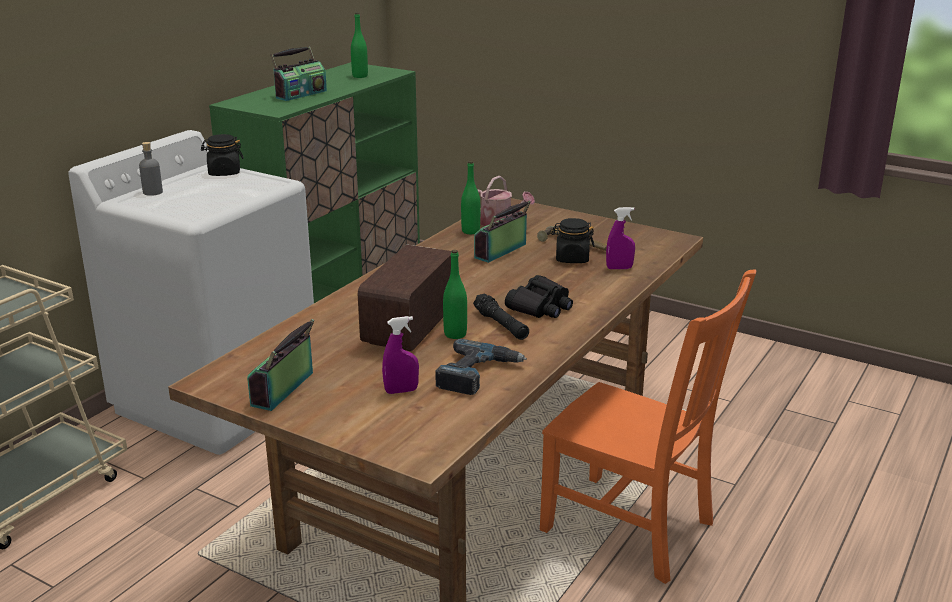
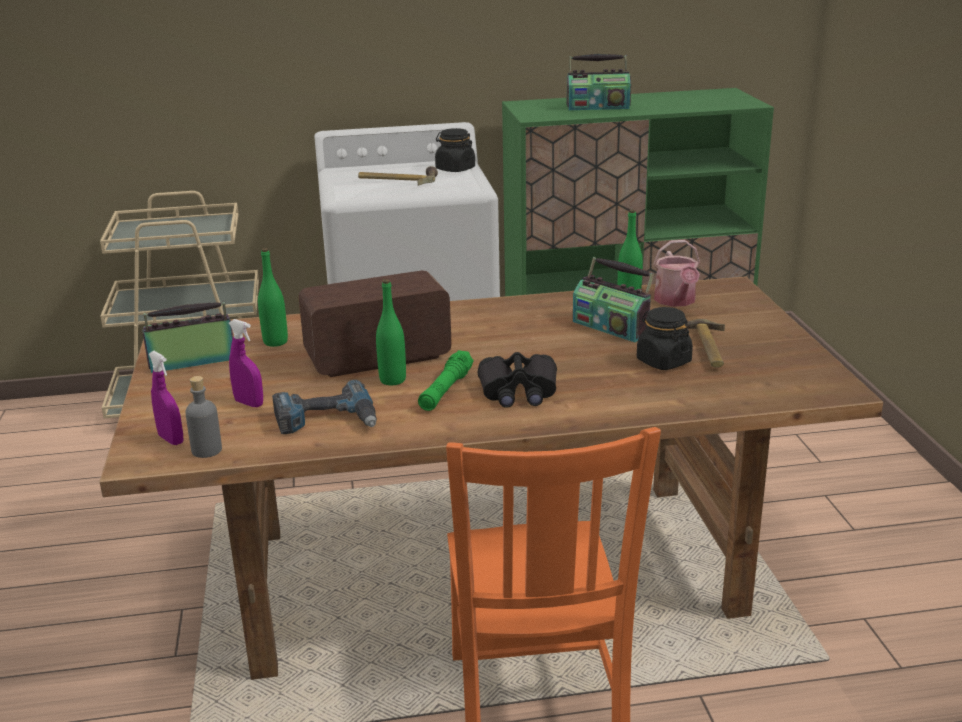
camera: 50 degrees right, 0 degrees up
grey bottle [139,142,163,196] -> grey bottle moved to [185,376,222,458]
green bottle [351,13,368,78] -> green bottle moved to [258,248,288,347]
black flashlight [473,293,529,340] -> green flashlight [418,350,474,411]
radio [474,200,531,263] -> radio turned 135 degrees counterclockwise [573,257,654,342]
purple spray bottle [606,207,635,269] -> purple spray bottle moved to [149,351,183,445]
none -> hammer [358,166,438,186]

